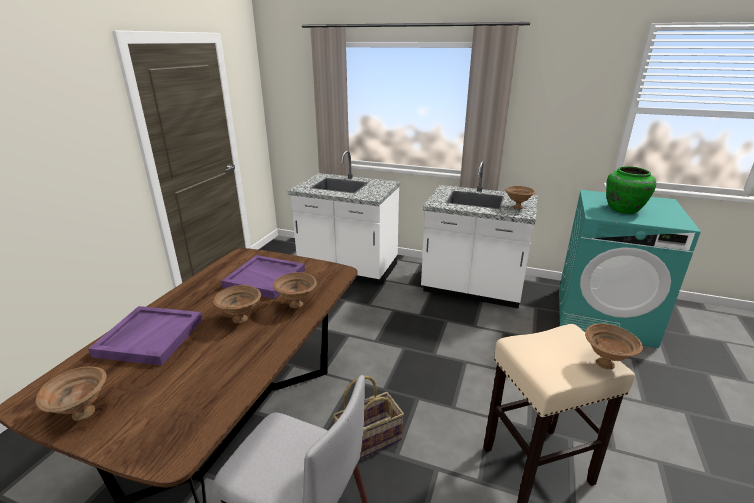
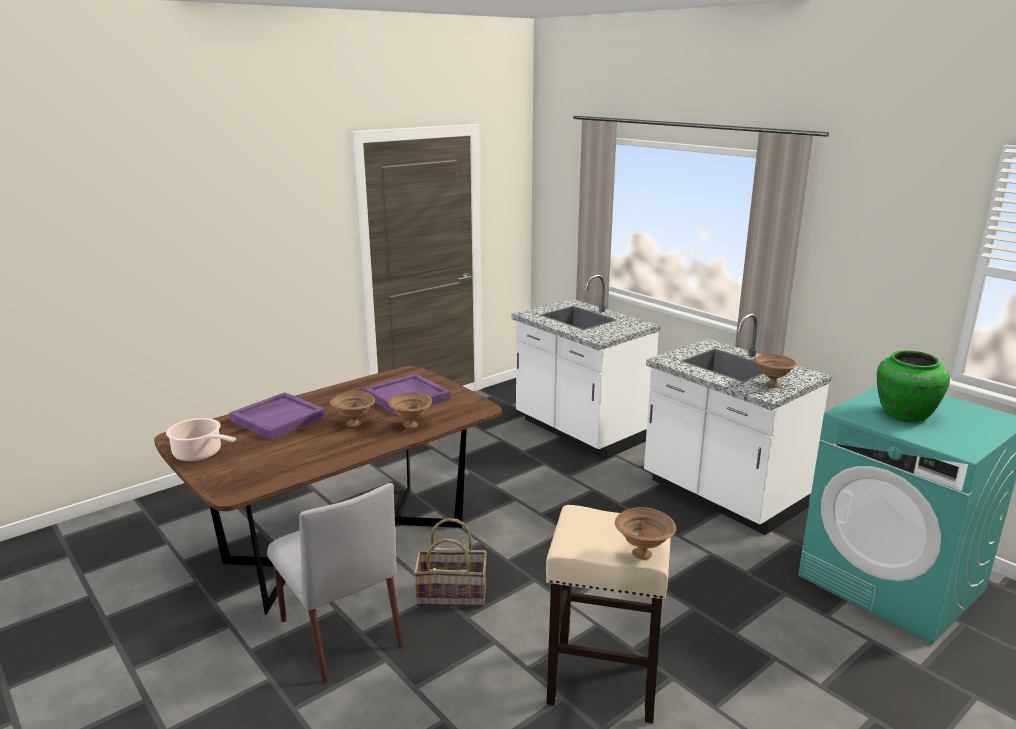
camera: 30 degrees right, 5 degrees down
brown bowl [36,367,106,421] -> cooking pot [166,418,236,461]

